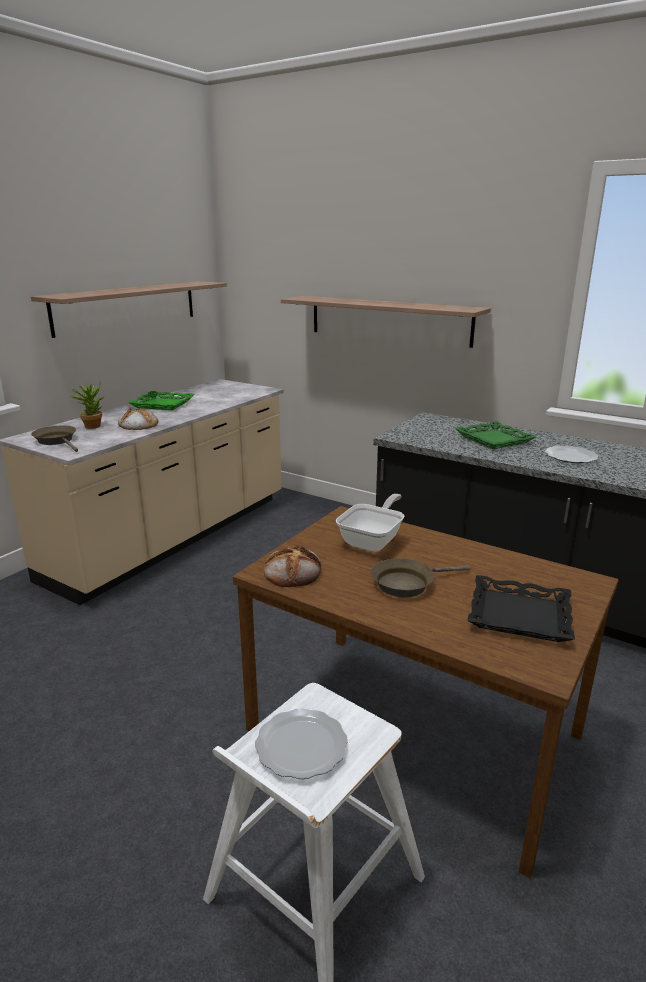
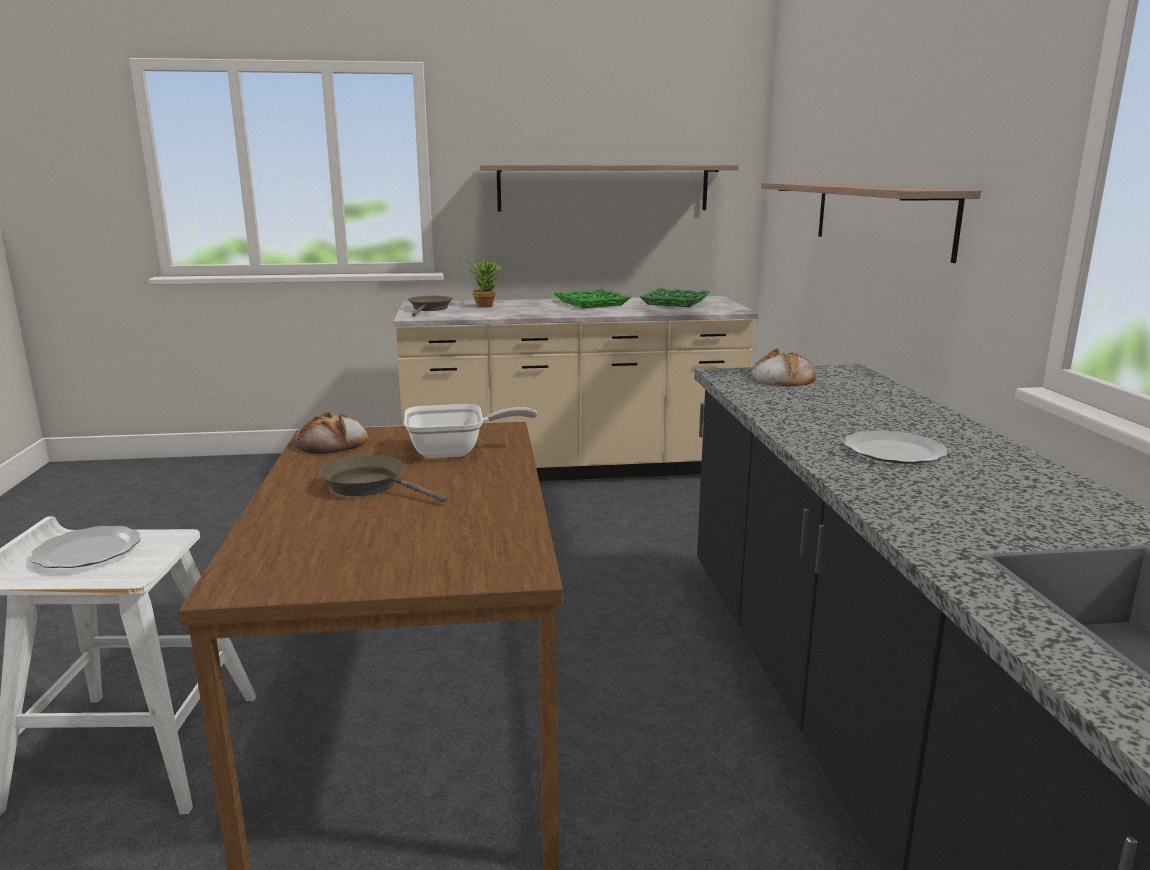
camera: 50 degrees right, 5 degrees down
bread [118,407,158,430] -> bread moved to [752,348,816,386]
green tray [455,421,536,449] -> green tray moved to [640,288,710,307]
black tray [467,575,575,642] -> none

